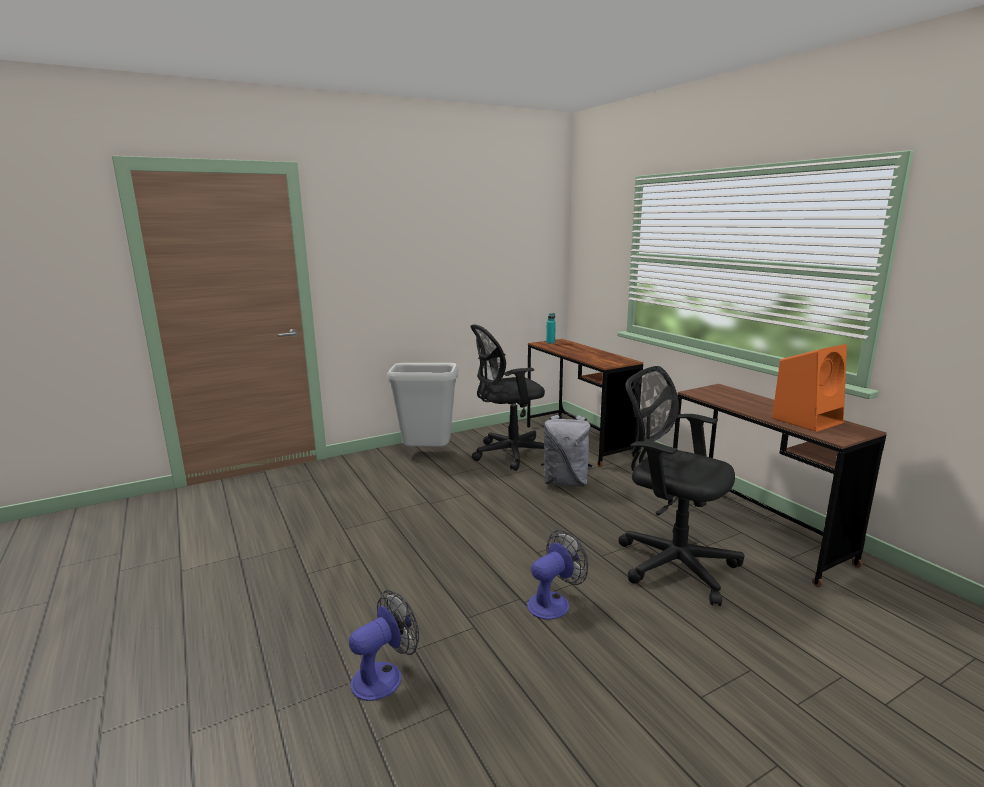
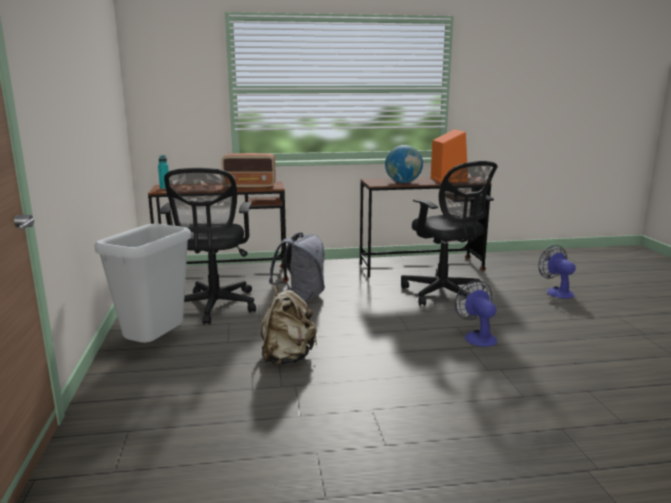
camera: 70 degrees left, 0 degrees up
fan [349,590,419,701] -> fan moved to [538,245,576,299]
black office chair [618,366,745,606] -> black office chair turned 90 degrees counterclockwise [401,161,497,306]
none -> radio [221,153,276,188]
none -> beige backpack [260,285,317,365]
none -> globe [385,145,423,183]

